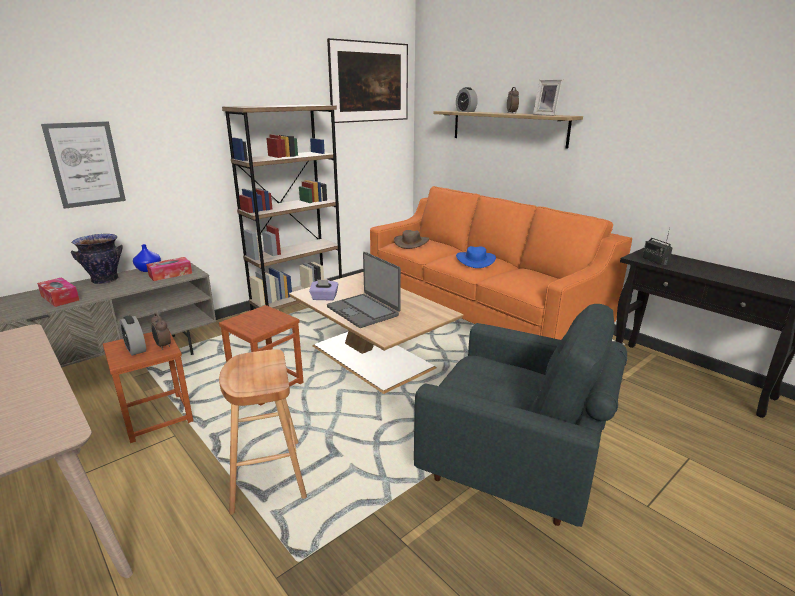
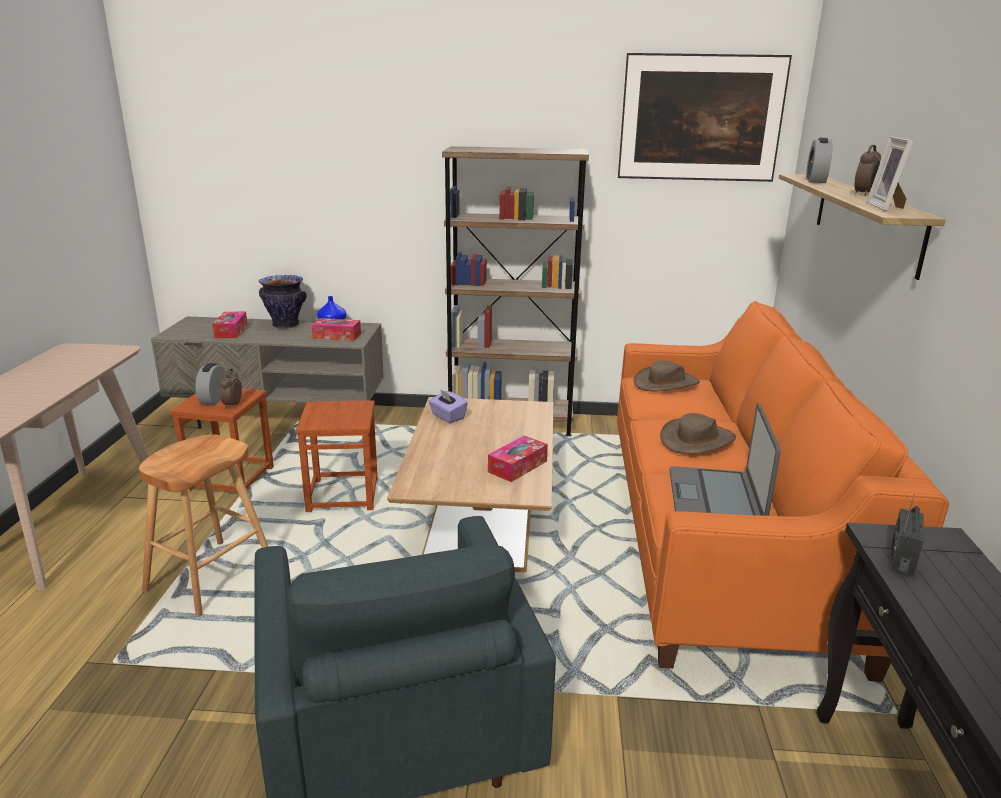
camera: 45 degrees right, 0 degrees up
picture [41,121,126,209] -> none
laptop [327,252,401,328] -> laptop moved to [669,403,781,516]
blue hat [456,246,496,268] -> brown hat [660,413,736,454]
none -> tissue box [488,436,548,482]

